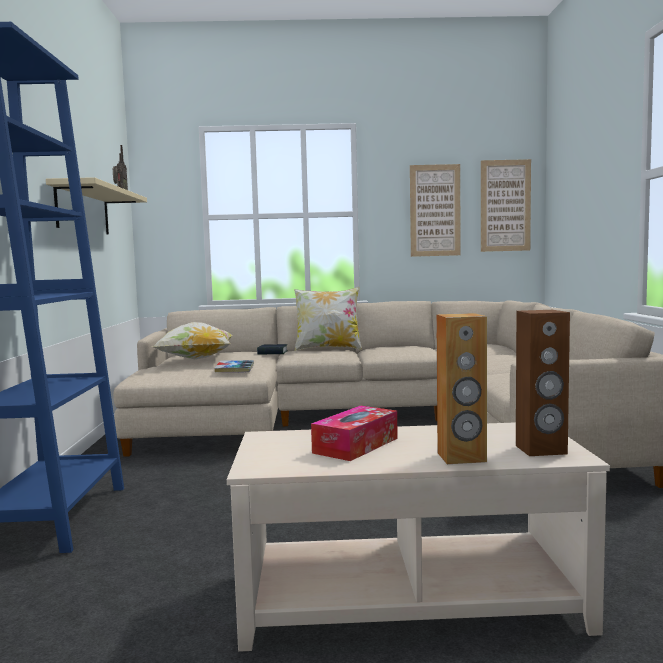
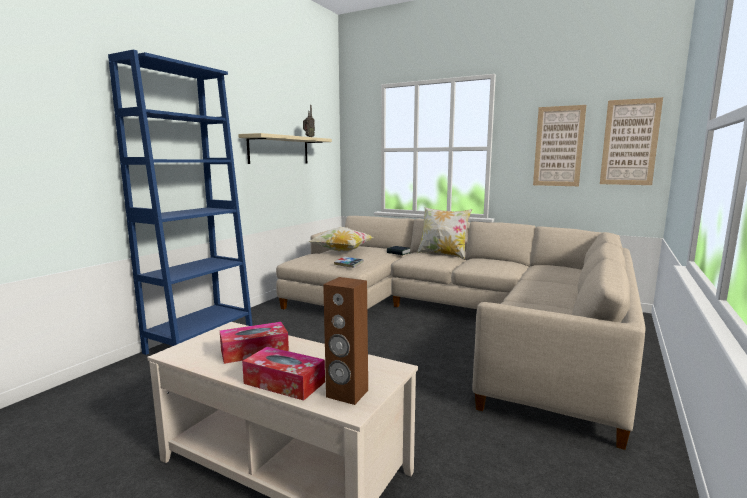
camera: 30 degrees right, 5 degrees up
brown speaker [436,313,487,464] -> tissue box [242,347,325,401]

